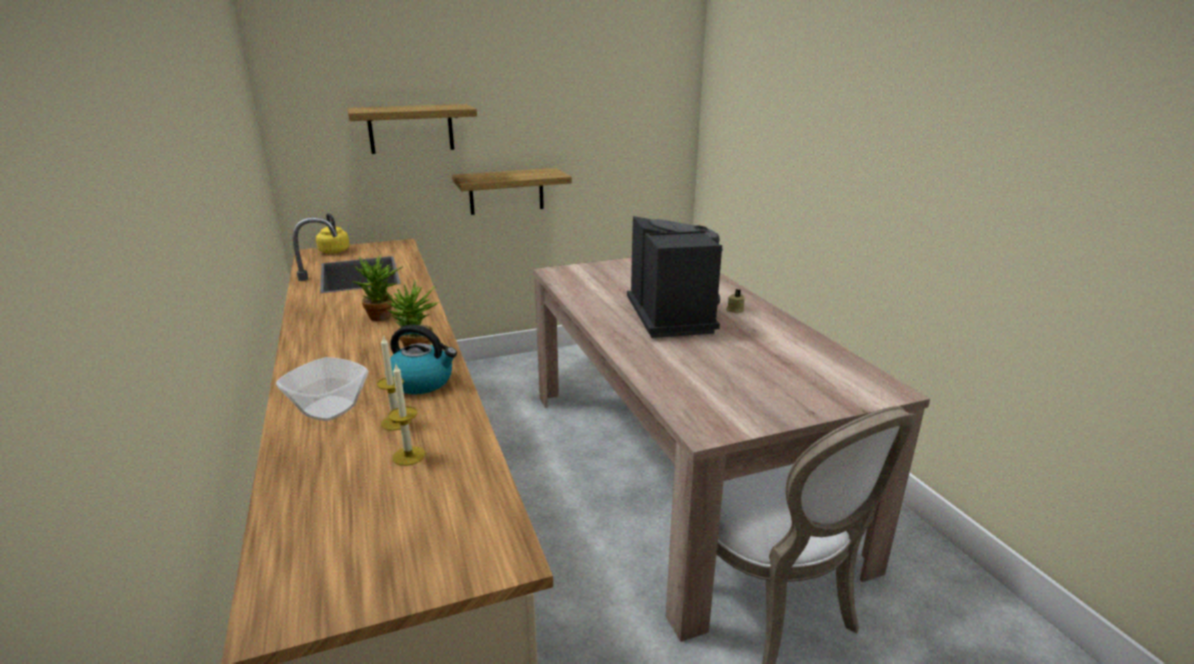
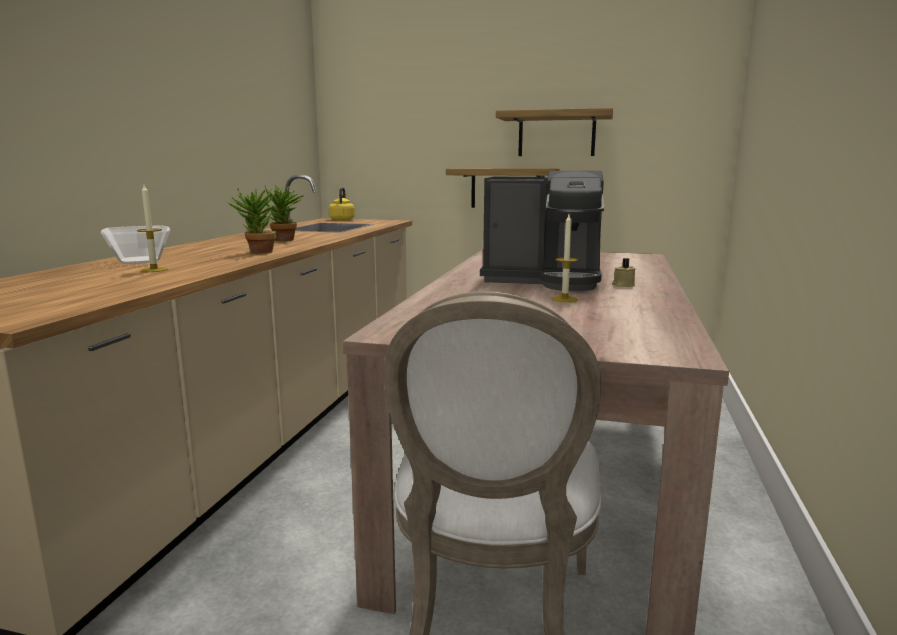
camera: 35 degrees right, 10 degrees down
shelf [347,104,477,154] -> shelf moved to [496,108,613,156]
kettle [385,325,457,394] -> none
candle [388,364,425,466] -> candle moved to [552,214,578,302]
coffee machine [627,216,723,338] -> coffee machine turned 75 degrees clockwise [480,171,604,291]

